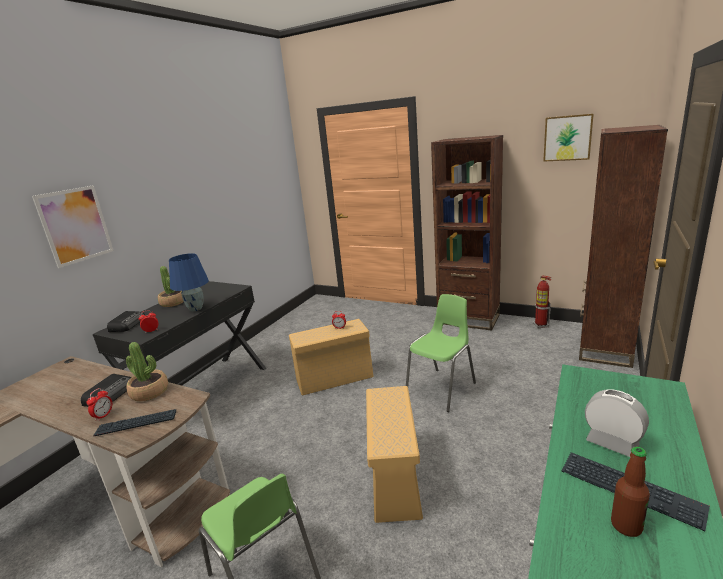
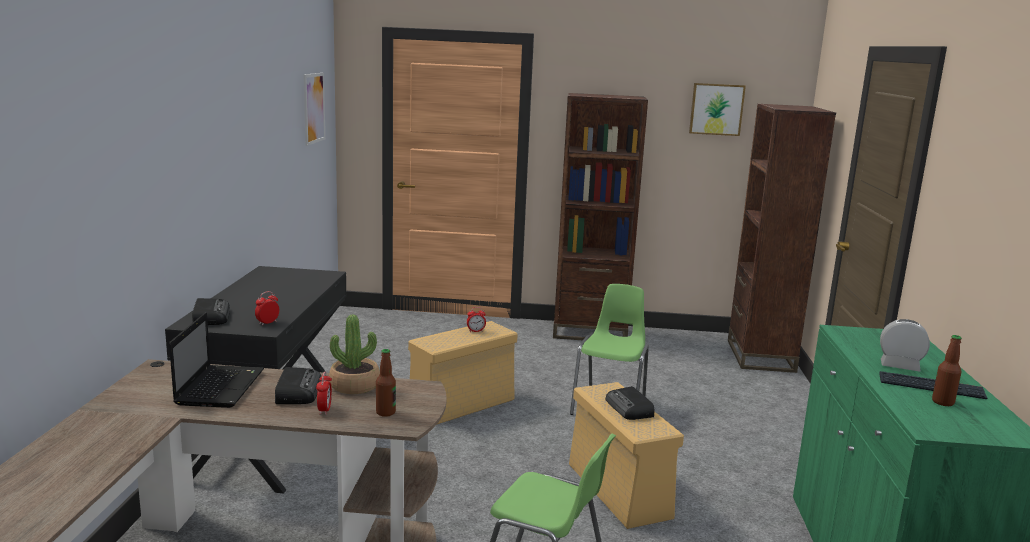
camera: 25 degrees left, 5 degrees down
picture [32,186,114,268] -> picture moved to [304,73,325,146]
keyboard [93,409,176,436] -> bottle [376,349,396,417]
potted plant [158,266,184,307] -> none
blue table lamp [169,253,209,311] -> none
fire extinguisher [533,276,552,328] -> none
none -> laptop [169,313,264,408]
none -> radio [606,386,654,420]

